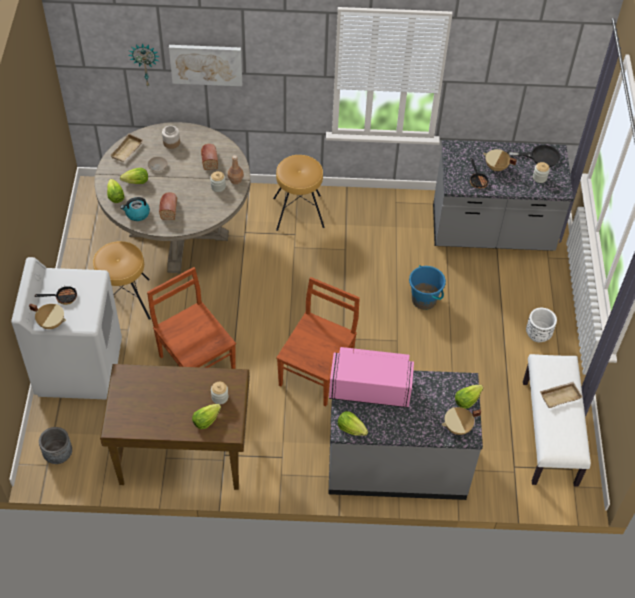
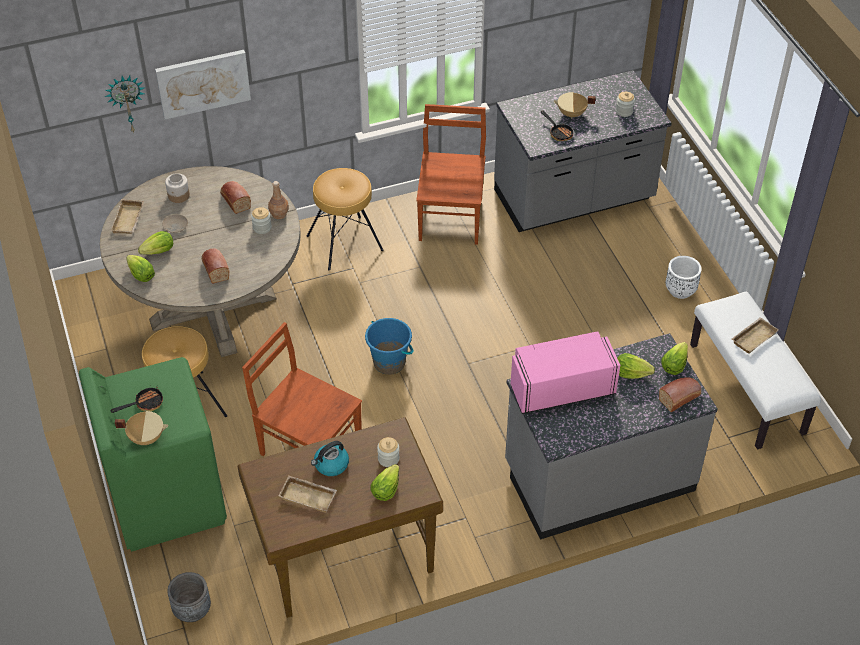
camera: 20 degrees left, 5 degrees down
white washing machine [11,257,122,400] -> green washing machine [79,357,227,552]
kettle [120,197,150,221] -> kettle moved to [311,441,349,476]
brown chair [276,277,360,407] -> brown chair moved to [416,104,486,245]
lettuce [338,411,368,436] -> lettuce moved to [617,353,655,379]
blue bucket [409,265,446,310] -> blue bucket moved to [365,318,413,375]
beige cooking pot [442,407,481,435] -> bread [659,377,701,412]
black frying pan [505,145,561,167] -> none
none -> beige tray [278,476,337,513]

